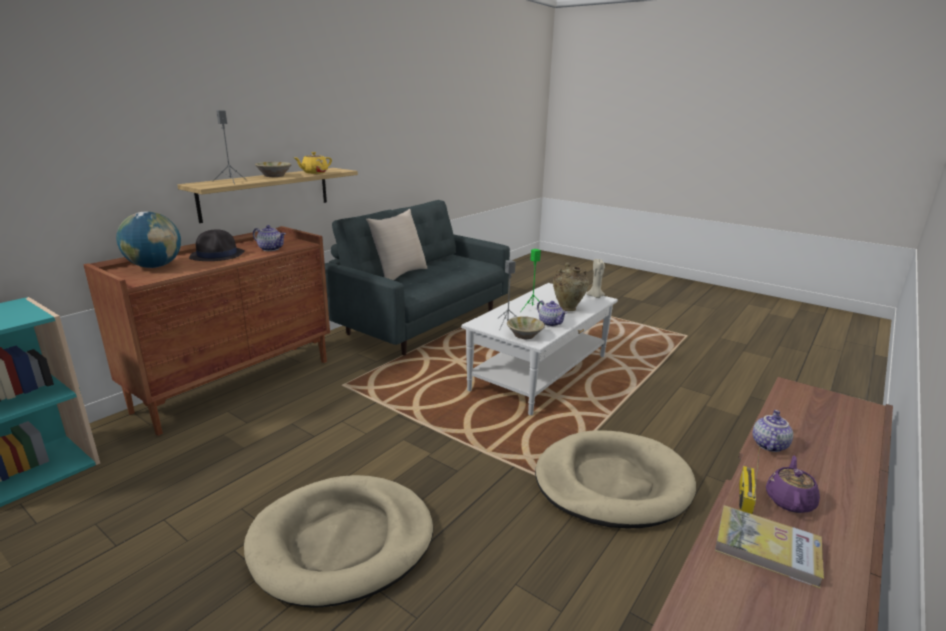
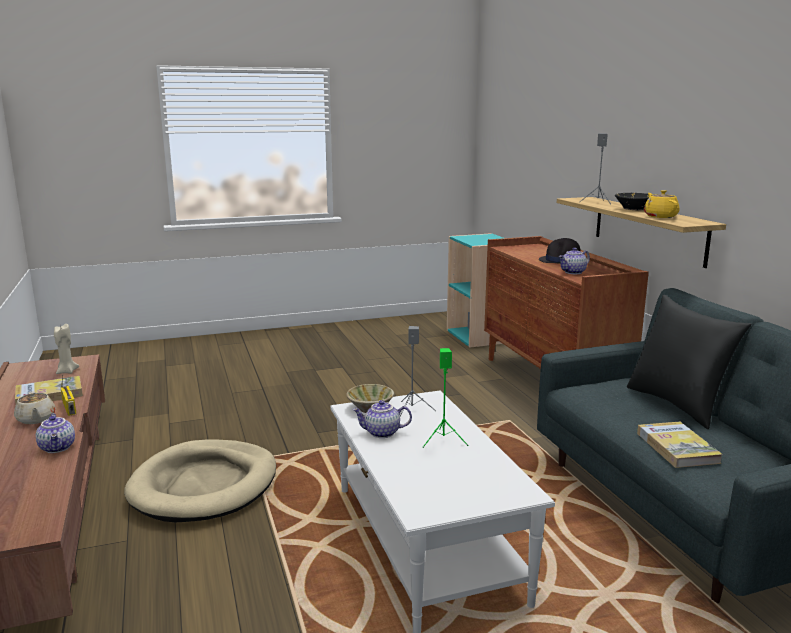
camera: 125 degrees right, 5 degrees down
globe [116,212,181,268] -> none
beige dog bed [244,475,433,608] -> none
beige bowl [255,162,292,177] -> black bowl [615,193,653,210]
beige pillow [366,209,427,280] -> black pillow [627,295,752,429]
beige vase [553,262,589,311] -> none
beige candle [586,259,605,298] -> beige candle moved to [54,324,79,374]
purple teapot [766,456,820,513] -> beige teapot [14,391,55,424]
none -> book [637,422,723,468]

